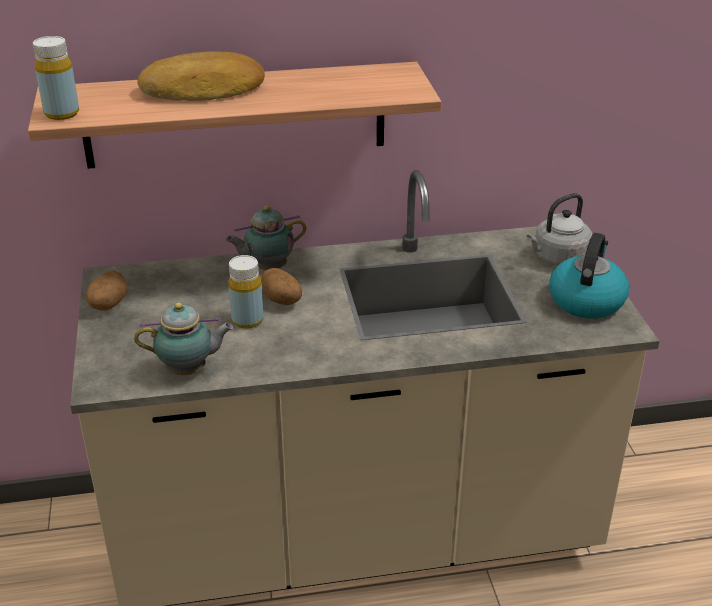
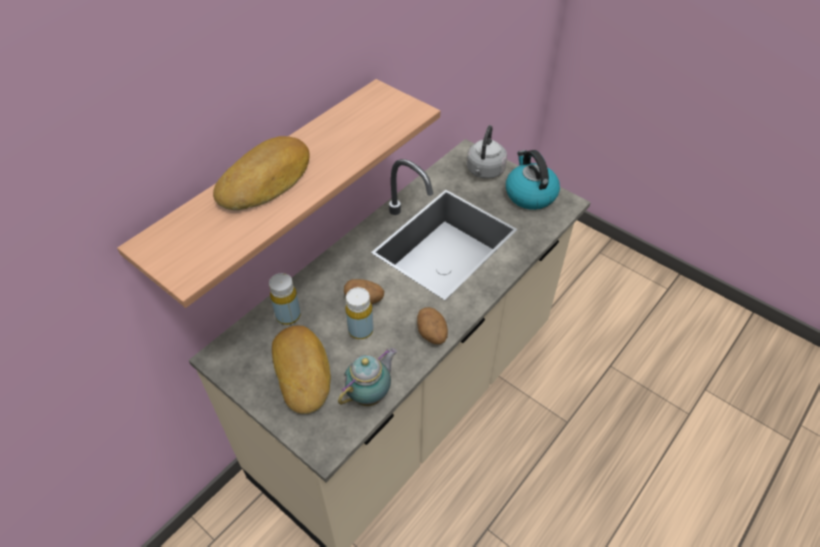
camera: 40 degrees left, 15 degrees up
yellow bottle [33,36,79,120] -> yellow bottle moved to [269,273,301,325]
potato [86,270,127,311] -> potato moved to [417,307,448,344]
teapot [225,205,306,270] -> none
none -> bread [272,326,331,414]

